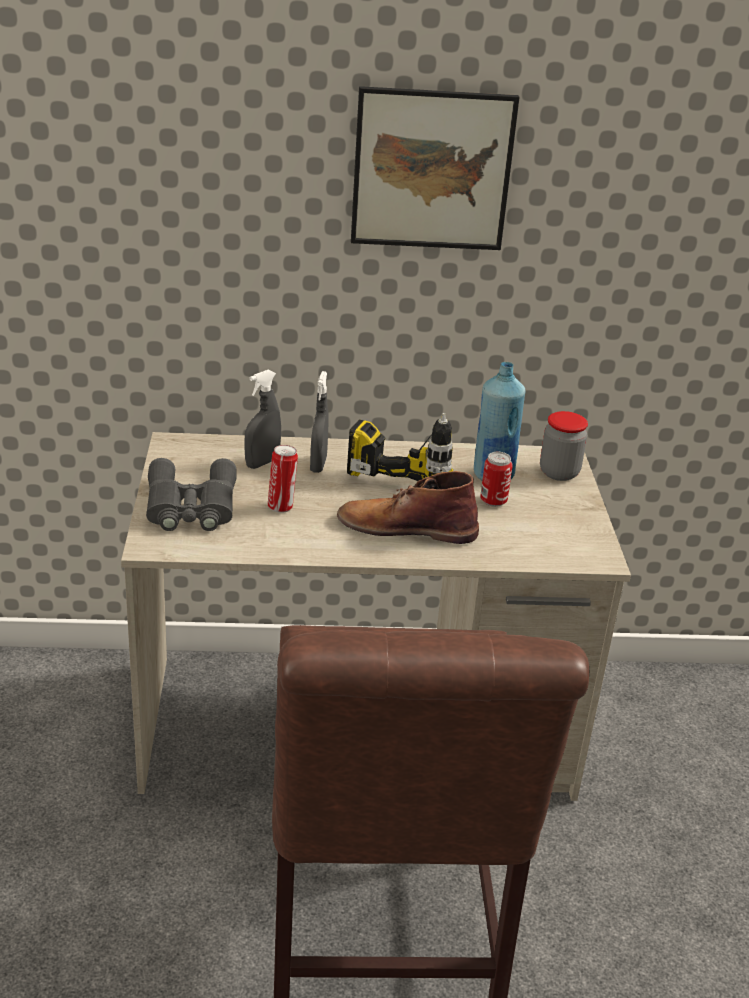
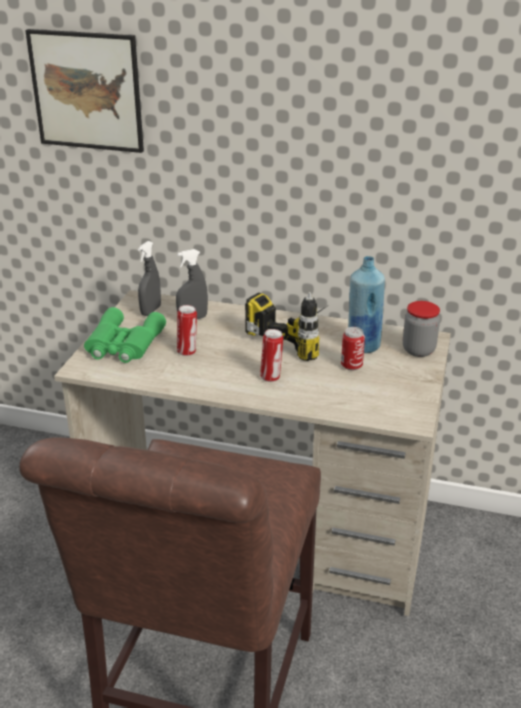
camera: 20 degrees right, 0 degrees up
grey binoculars [146,458,237,531] -> green binoculars [84,307,166,363]
grey spray bottle [310,371,329,473] -> grey spray bottle moved to [138,241,161,316]
brown boot [337,471,479,544] -> can [260,329,283,382]
picture [351,86,520,250] -> picture moved to [25,29,144,153]

